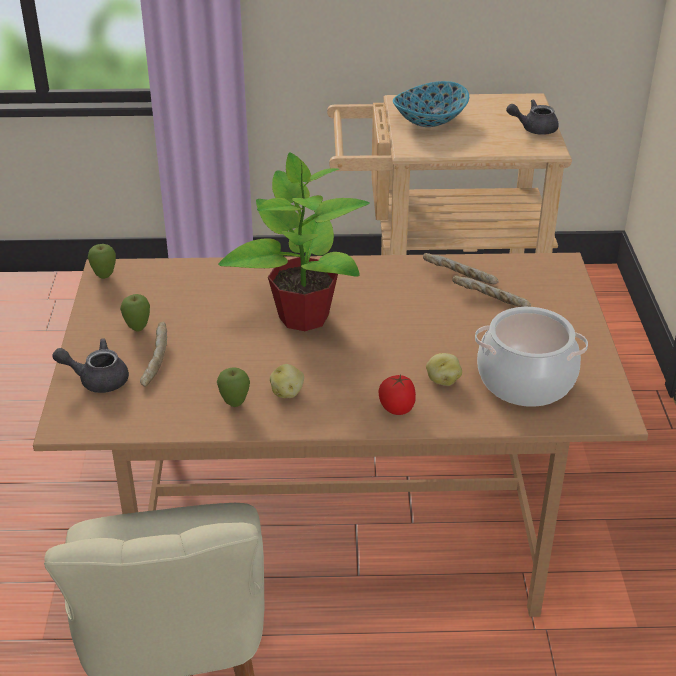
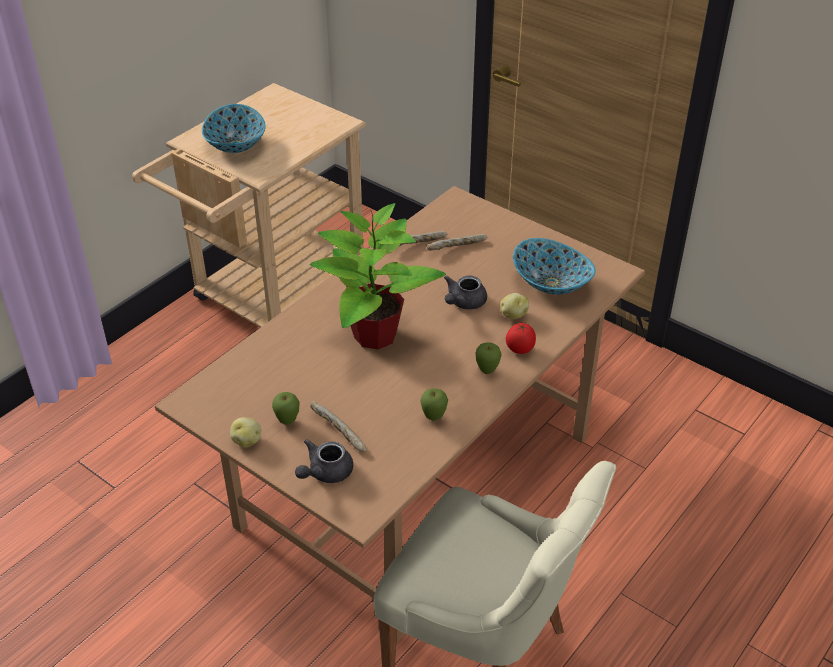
camera: 50 degrees left, 5 degrees up
apple [88,244,116,279] -> apple moved to [475,342,502,374]
potato [270,364,304,398] -> potato moved to [230,417,261,447]
cooking pot [475,307,588,407] -> bowl [513,238,596,295]
grey teapot [506,99,559,135] -> grey teapot moved to [444,275,487,310]

